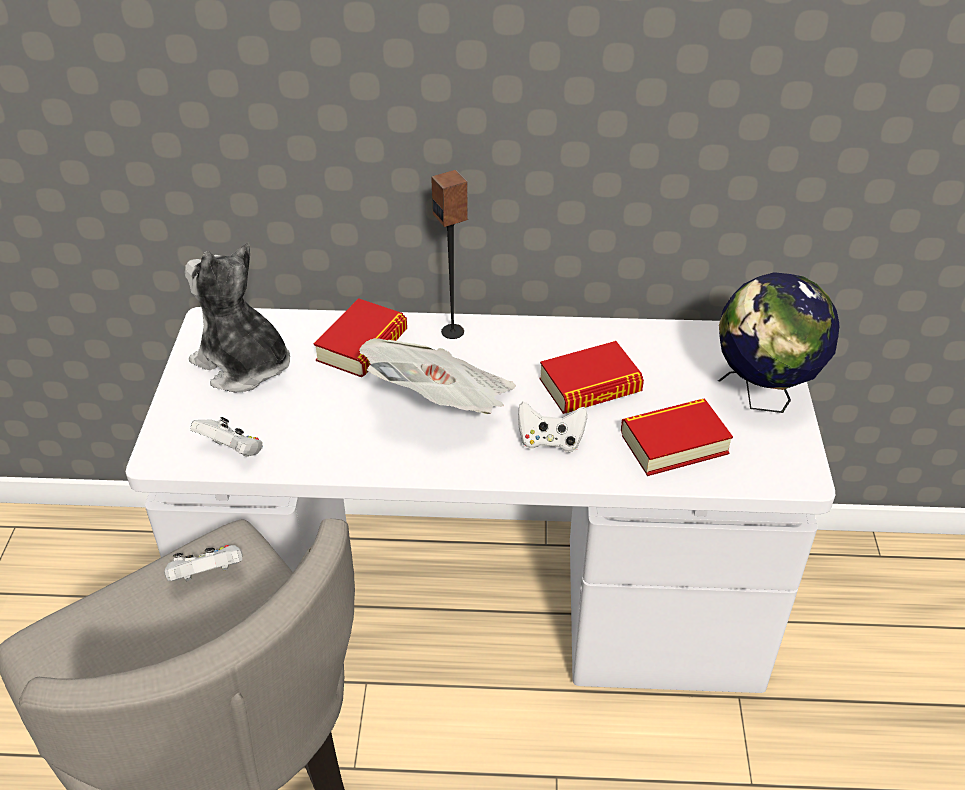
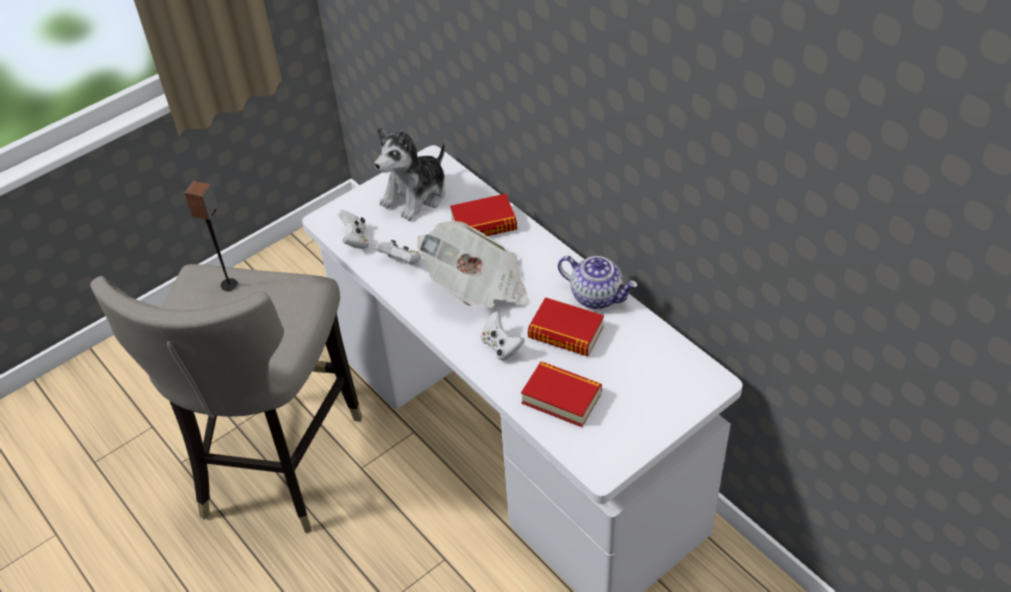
camera: 50 degrees right, 5 degrees up
white game controller [164,545,243,581] -> white game controller moved to [374,240,421,265]
plush toy [185,243,290,392] -> plush toy turned 135 degrees counterclockwise [374,127,446,221]
speaker [431,170,468,339] -> speaker moved to [185,181,238,291]
globe [718,272,840,413] -> none
none -> teapot [558,256,638,309]

